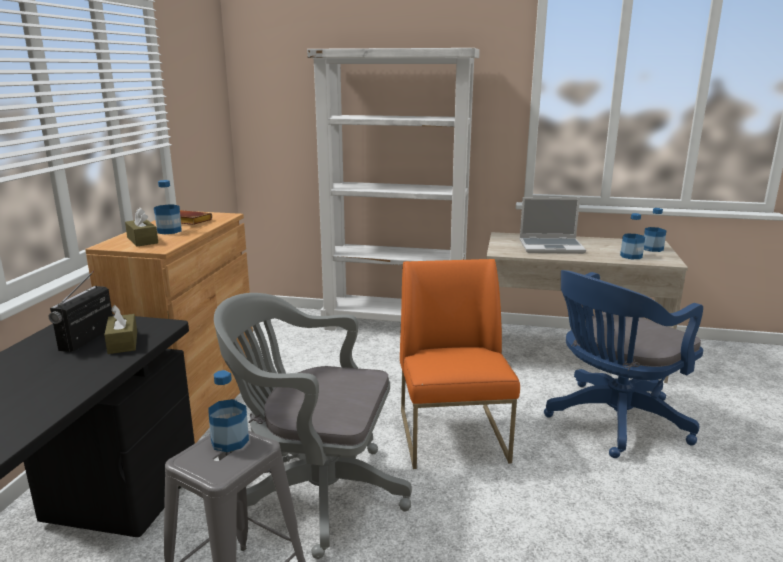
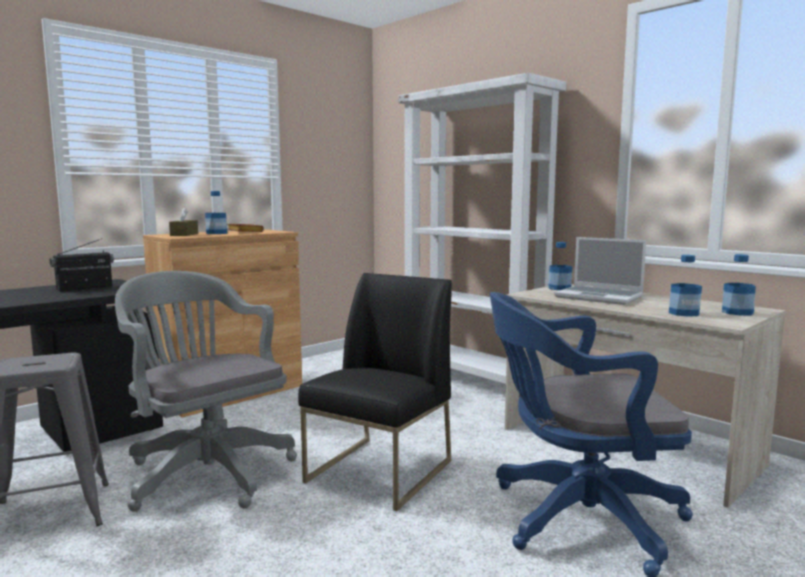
camera: 35 degrees right, 10 degrees down
brown tissue box [104,305,137,354] -> none
bottle [208,370,249,452] -> bottle moved to [548,242,572,290]
orange chair [400,259,520,469] -> black chair [298,273,452,511]

